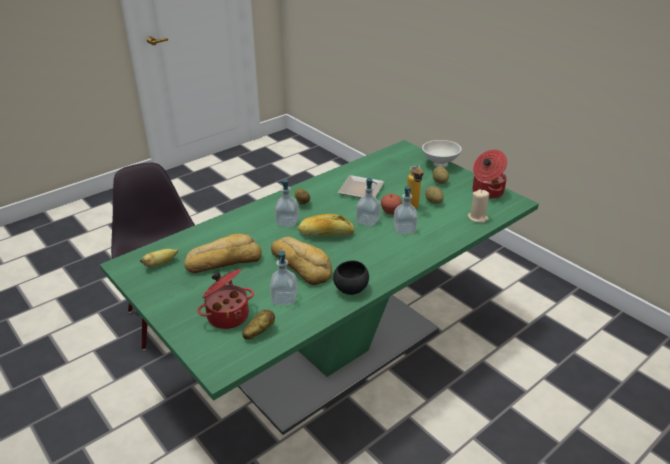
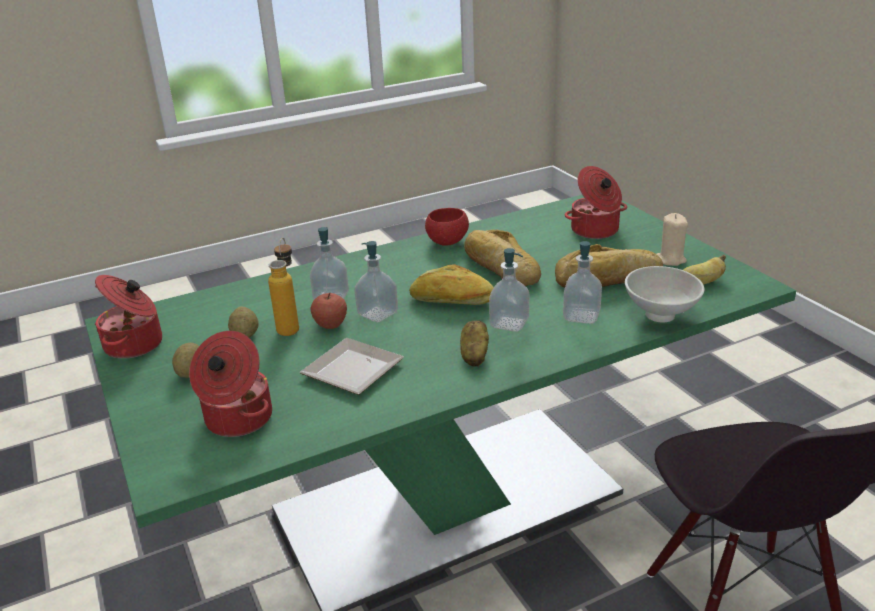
camera: 165 degrees left, 5 degrees down
potato [242,310,275,340] -> none
soap dispenser [270,251,297,305] -> soap dispenser moved to [563,241,602,324]
black bowl [333,260,369,295] -> red bowl [425,208,469,246]
white bowl [422,140,461,167] -> white bowl moved to [625,266,704,323]
beige candle [468,190,489,223] -> beige candle moved to [657,213,688,266]
none -> cooking pot [189,331,272,437]

